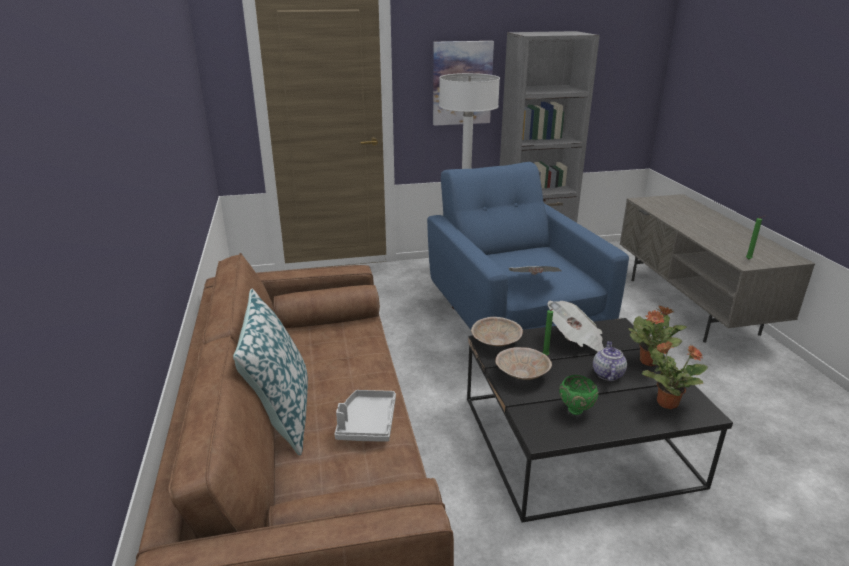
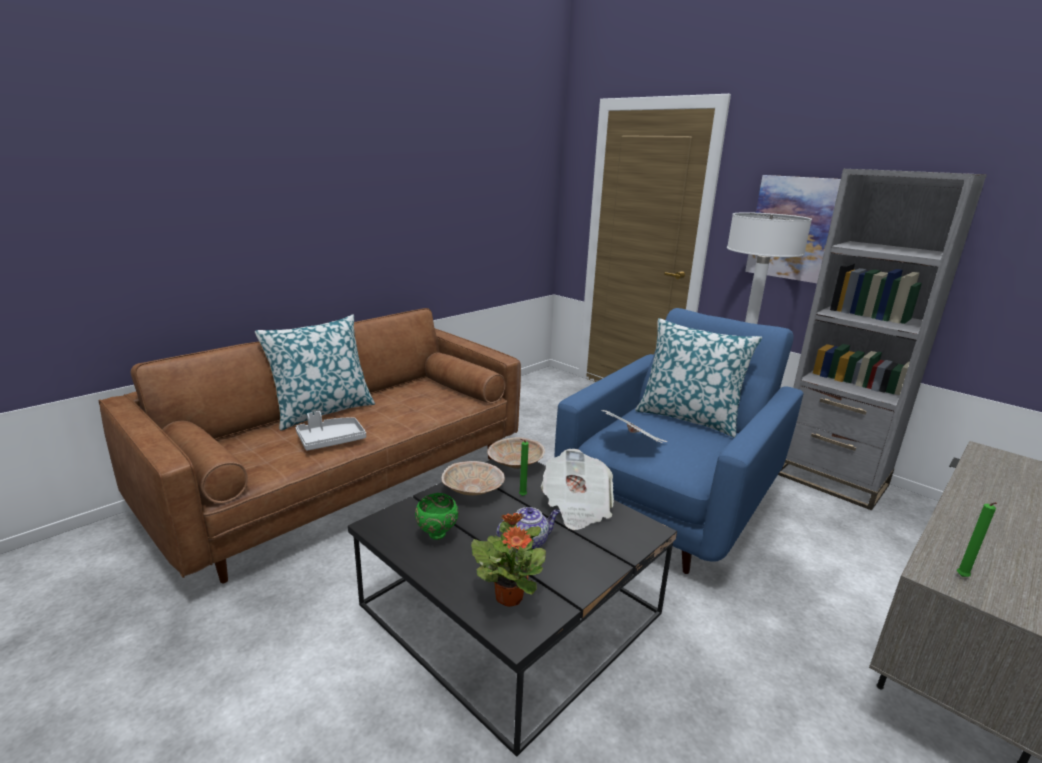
camera: 55 degrees right, 5 degrees down
potted plant [629,305,686,366] -> none
none -> pillow [635,318,762,438]

